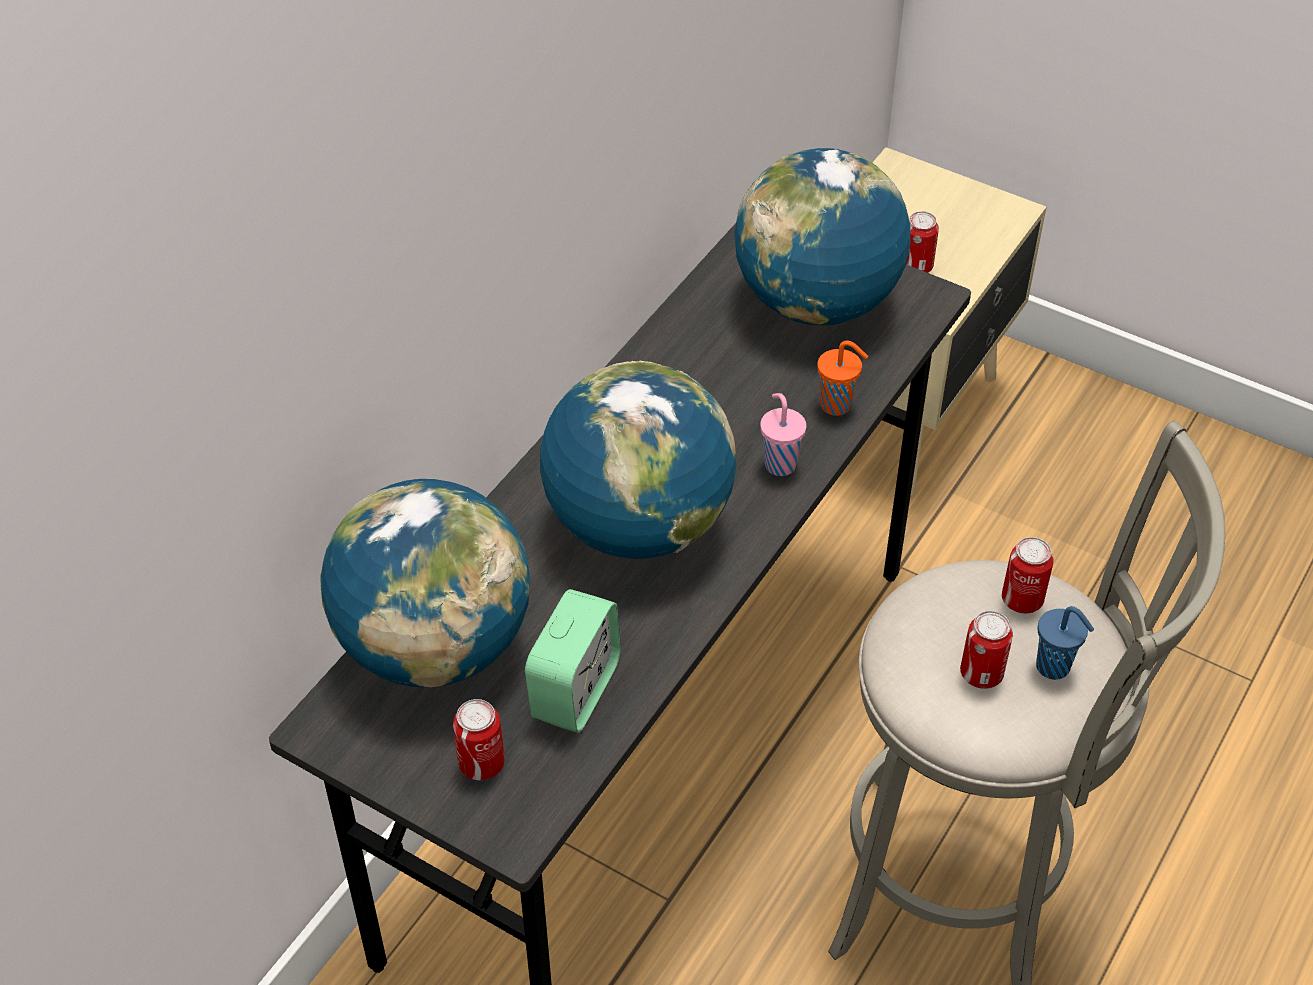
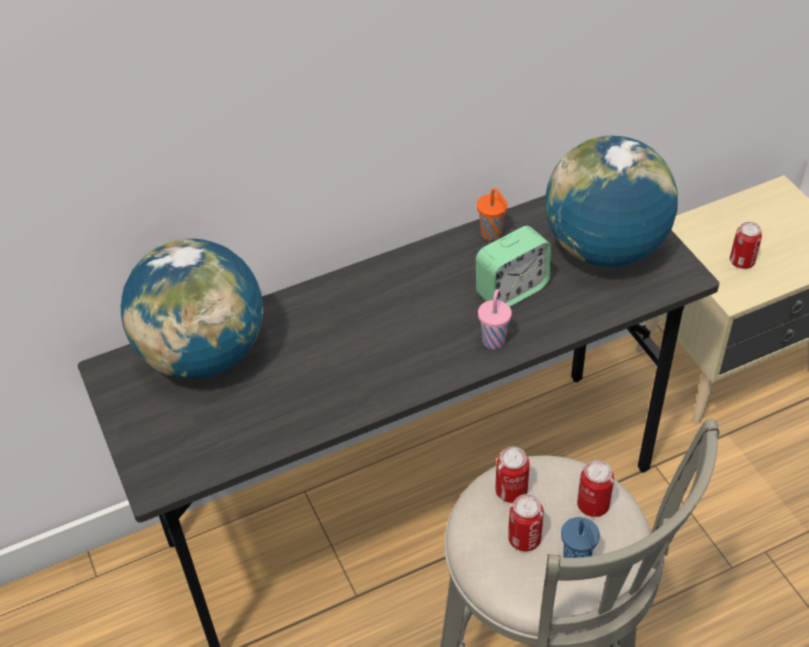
camera: 35 degrees right, 0 degrees up
can [453,699,505,780] -> can moved to [495,447,529,503]
alarm clock [525,589,621,733] -> alarm clock moved to [476,226,551,307]
globe [540,361,737,559] -> none
orange cup [817,340,868,416] -> orange cup moved to [477,188,508,241]

